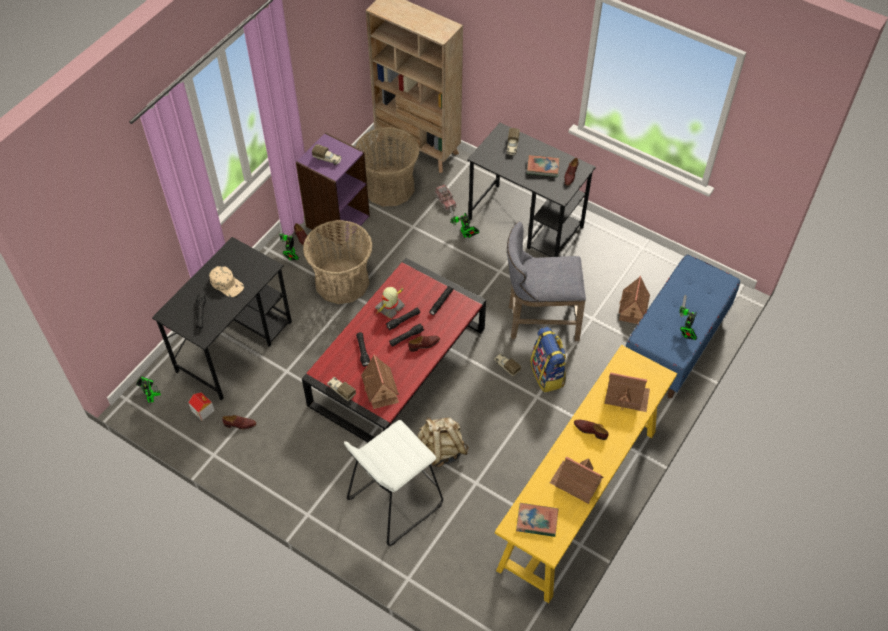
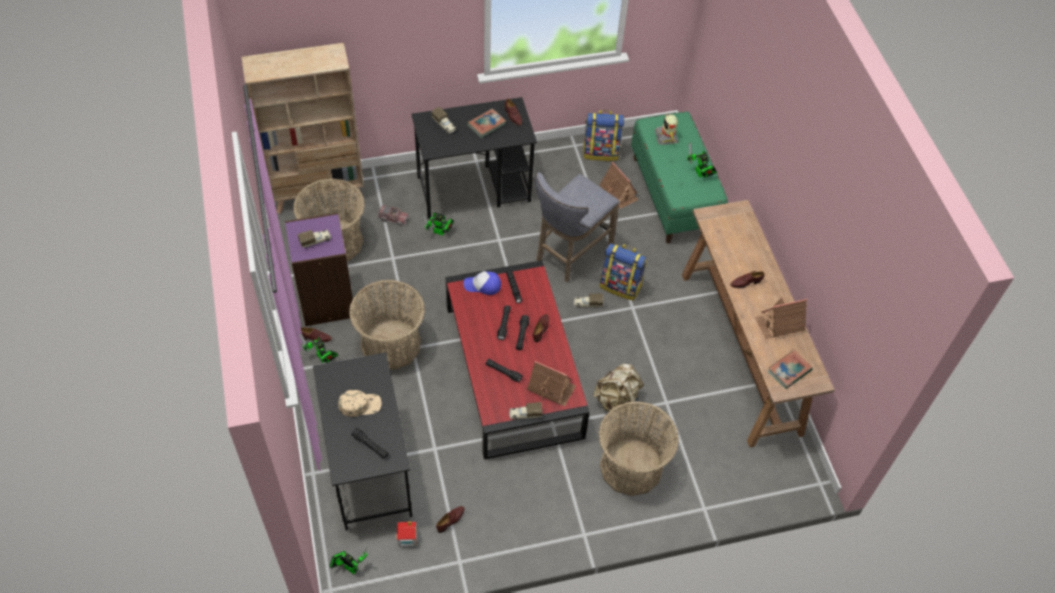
camera: 50 degrees left, 0 degrees up
white stool [344,420,443,546] -> basket [598,401,679,496]
toy robot [375,287,405,319] -> toy robot moved to [655,113,678,145]
yellow console table [495,345,677,603] -> brown console table [682,200,834,448]
toy house [604,372,650,412] -> none
blue bench [625,254,740,398] -> green bench [631,112,728,244]
none -> cap [464,271,501,295]
none -> backpack [583,110,624,161]

